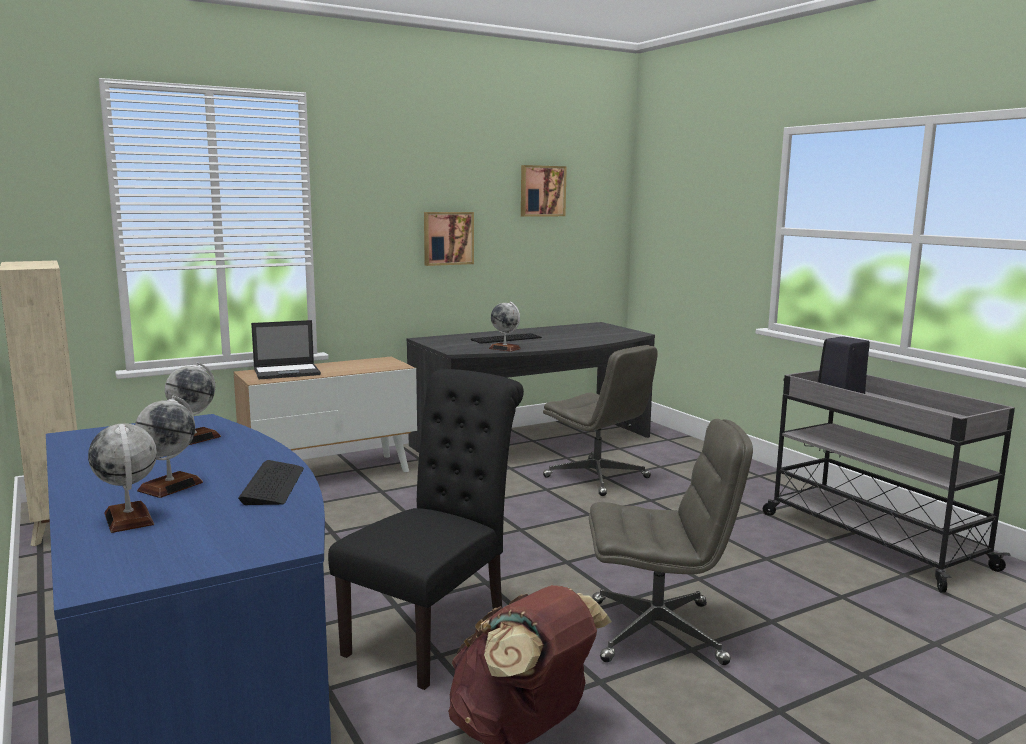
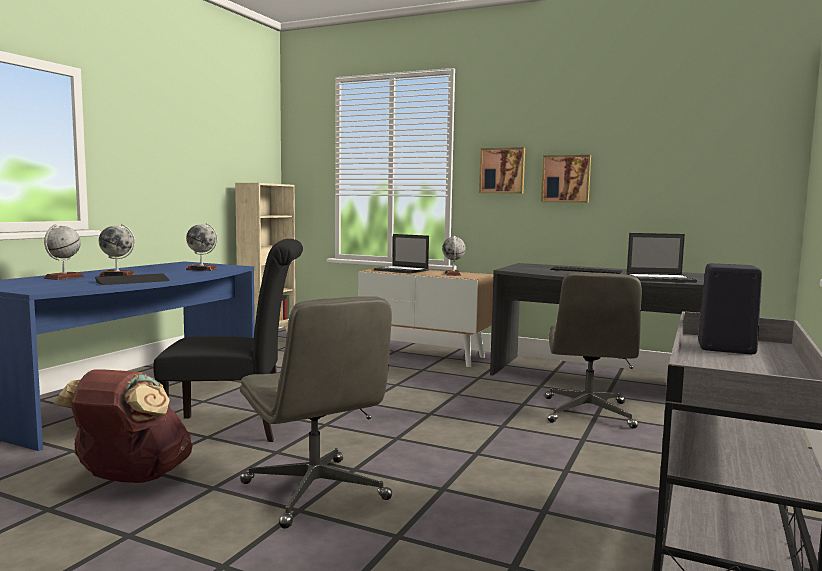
camera: 55 degrees right, 5 degrees down
globe [489,302,521,352] -> globe moved to [442,236,466,276]
picture [521,165,567,217] -> picture moved to [479,147,525,194]
none -> laptop [626,233,697,283]

